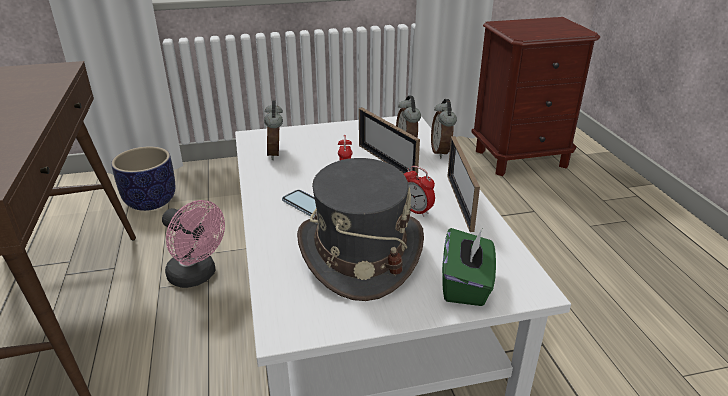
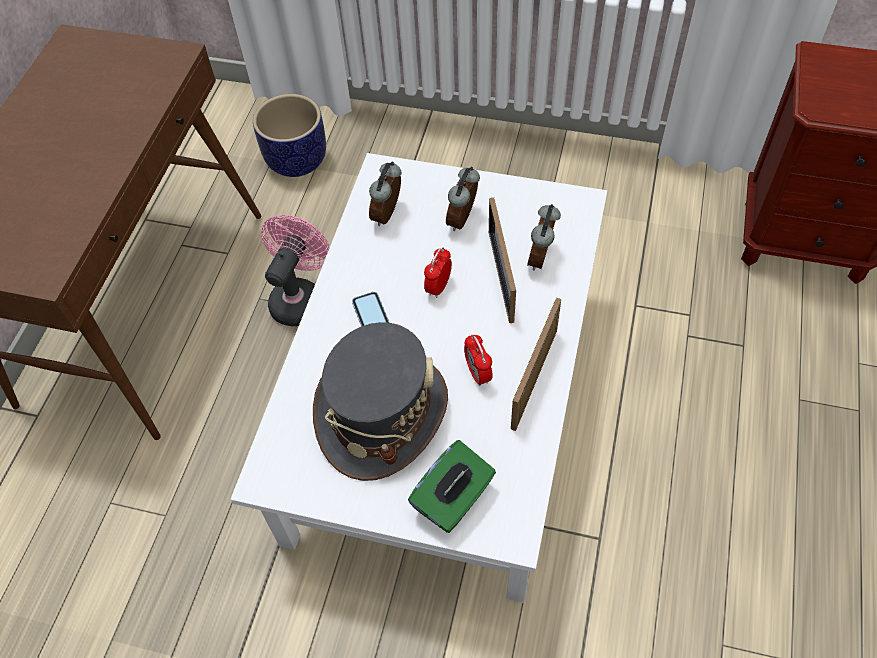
camera: 30 degrees right, 25 degrees up
pink fan [162,200,225,288] -> pink fan turned 135 degrees counterclockwise [261,215,330,326]
alarm clock [431,99,457,158] -> alarm clock moved to [446,167,480,231]

